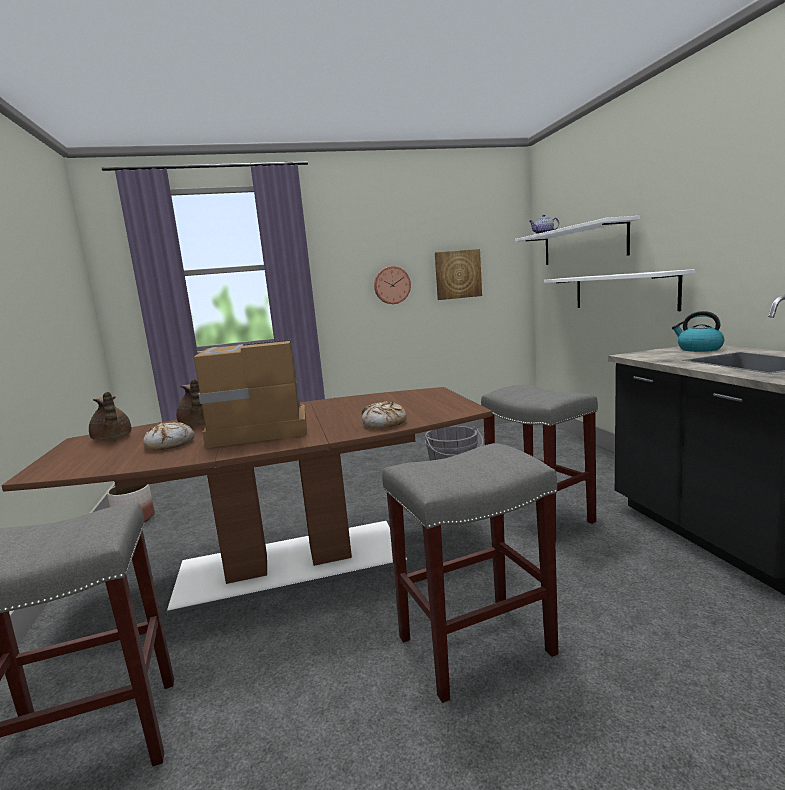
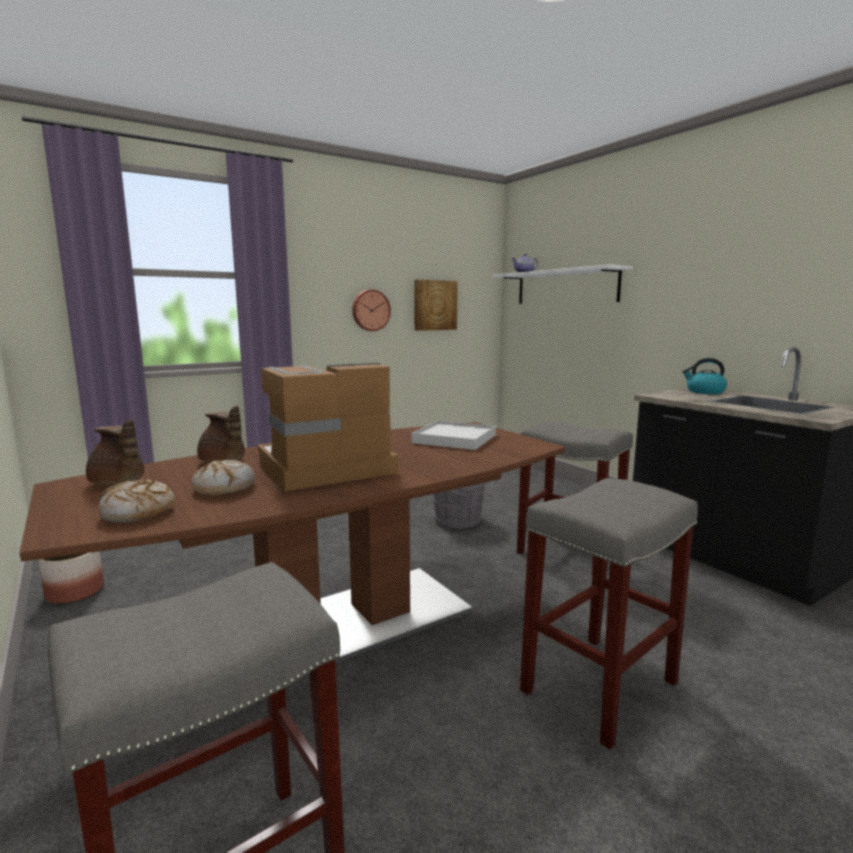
camera: 20 degrees left, 0 degrees up
bread [362,401,407,428] -> bread moved to [99,479,175,523]
white shelf [544,269,695,311] -> none
none -> white tray [411,421,496,450]

